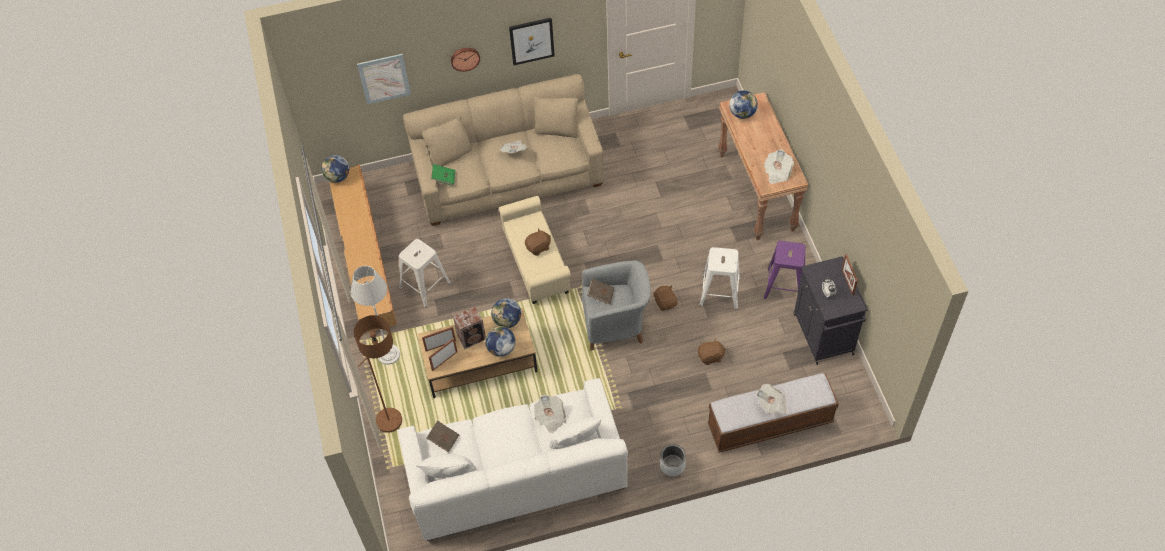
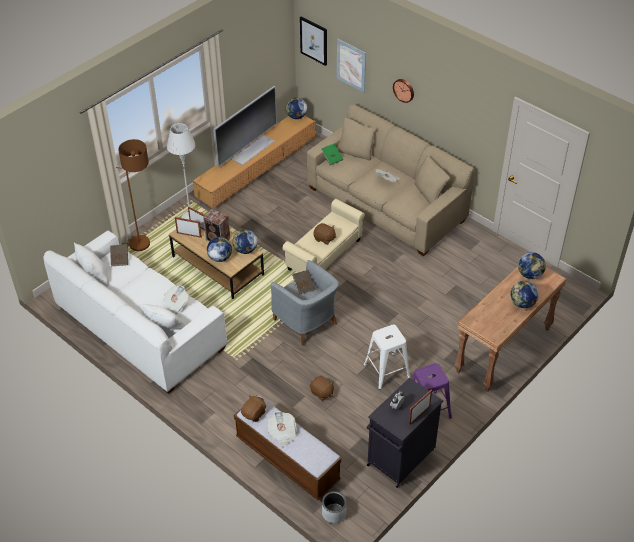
camera: 55 degrees right, 10 degrees down
white stool [399,239,451,307] -> none
picture [509,18,555,65] -> picture moved to [300,16,327,66]
brown plush toy [653,285,678,311] -> brown plush toy moved to [241,395,267,422]
grey planter [660,444,686,476] -> grey planter moved to [322,491,346,523]
newspaper [764,149,794,184] -> none
none -> television [213,86,277,167]
none -> globe [510,281,539,308]

